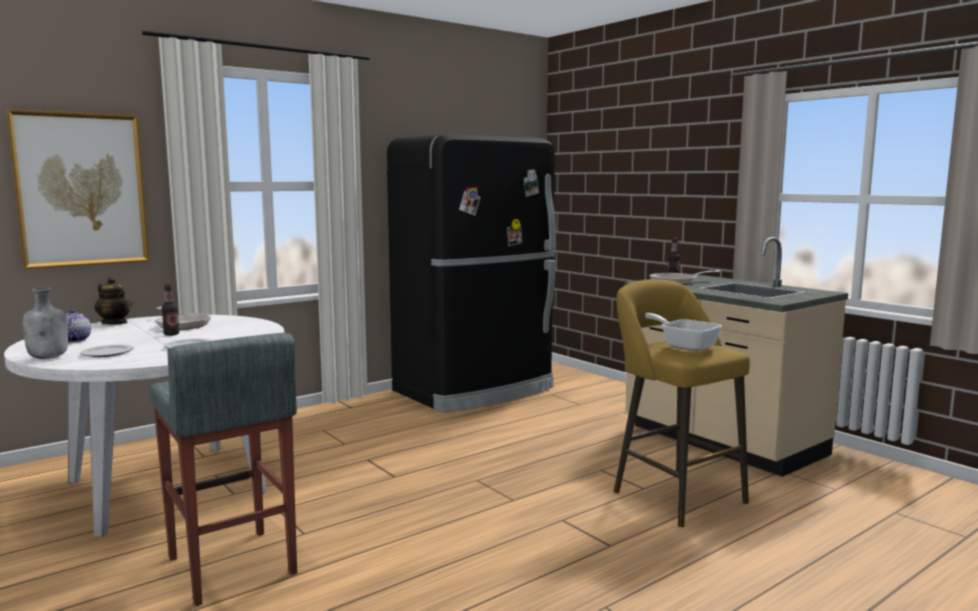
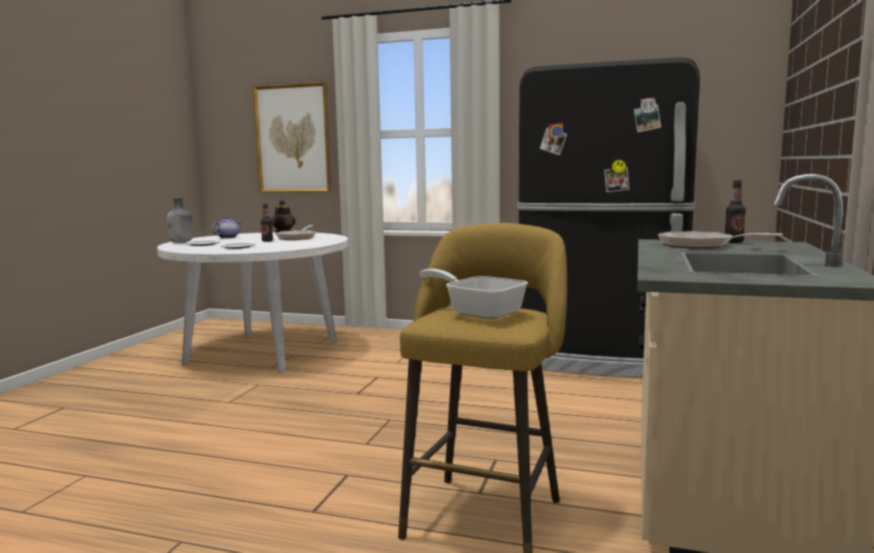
camera: 55 degrees right, 0 degrees up
grey stool [150,333,297,606] -> none
frying pan [645,313,722,351] -> frying pan turned 60 degrees counterclockwise [419,269,528,319]

